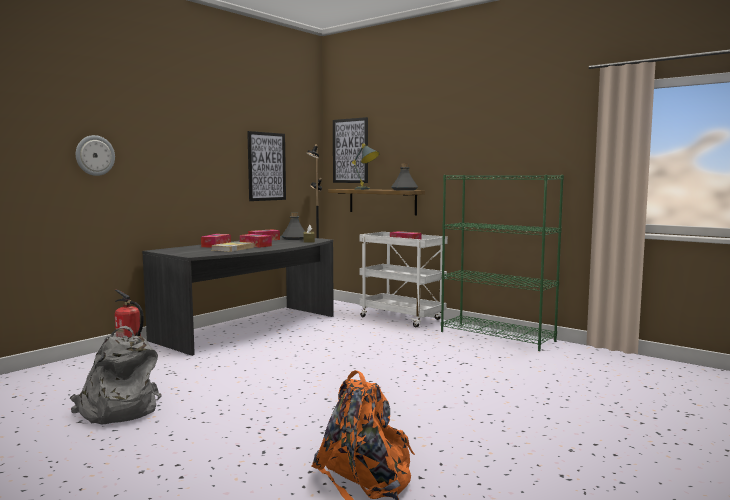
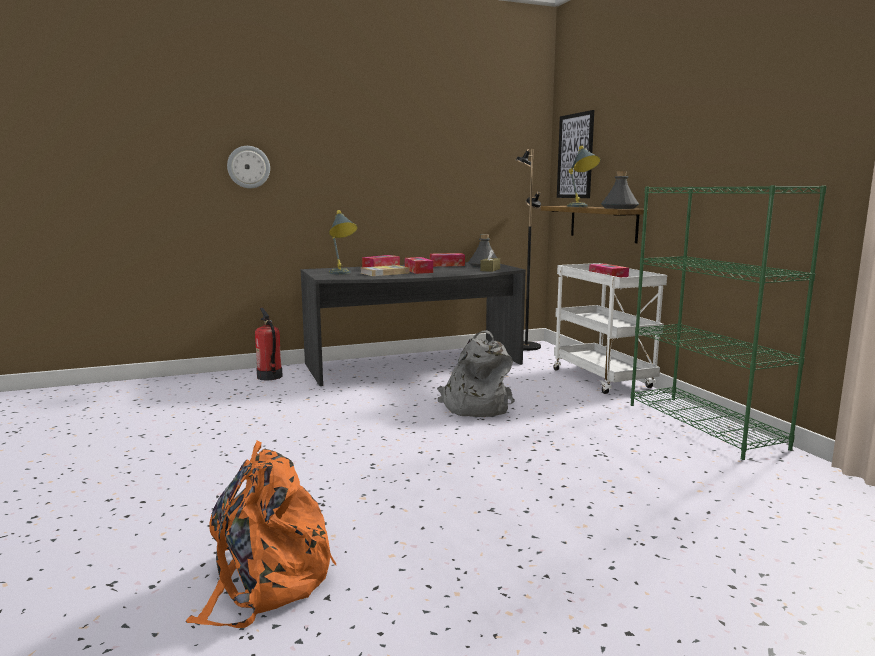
camera: 30 degrees right, 5 degrees up
grey backpack [70,326,162,424] -> grey backpack moved to [437,330,515,417]
picture [247,131,286,201] -> none
none -> grey table lamp [329,210,358,275]

